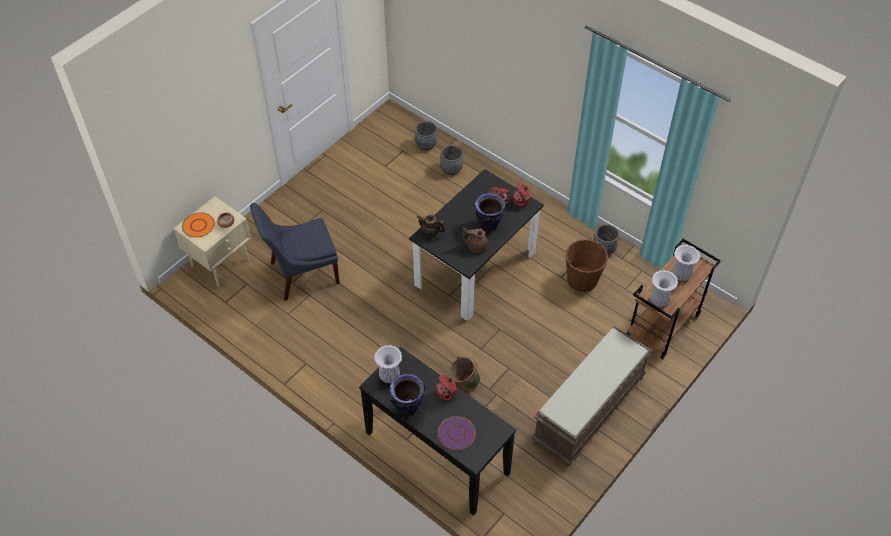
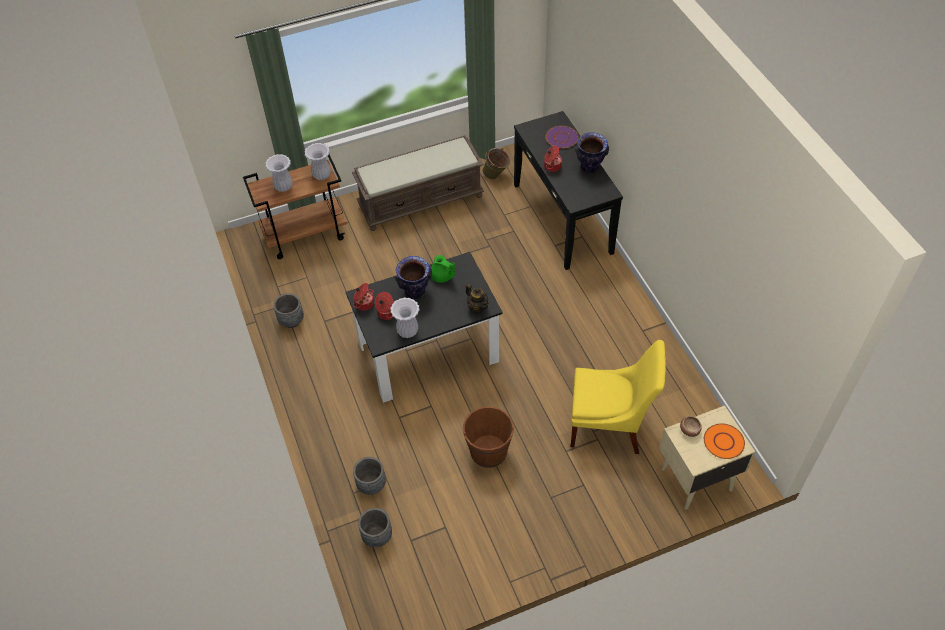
camera: 150 degrees left, 0 degrees up
blue chair [250,203,340,301] -> yellow chair [571,340,666,454]
white vase [374,345,402,383] -> white vase moved to [390,297,420,338]
green bucket [449,356,480,389] -> green bucket moved to [482,148,511,180]
brown teapot [462,227,488,253] -> green teapot [431,255,455,283]
brown bucket [565,239,608,292] -> brown bucket moved to [463,406,514,468]

